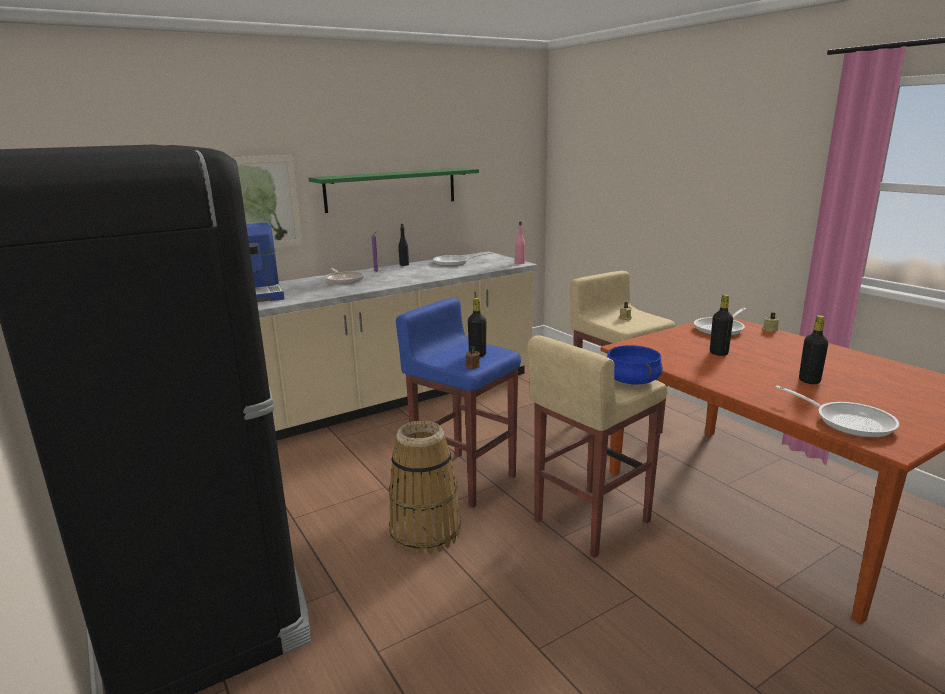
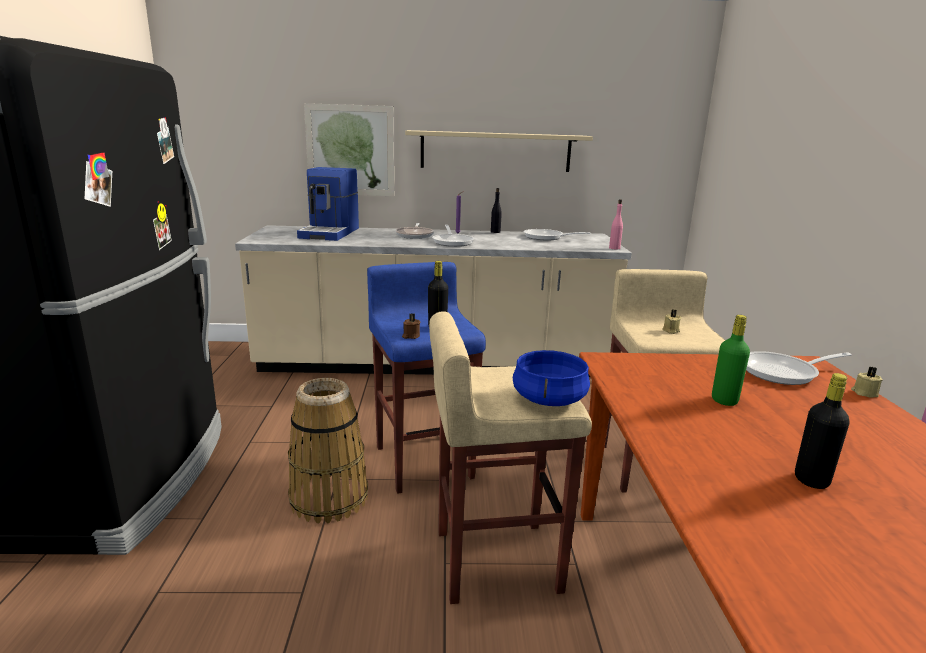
camera: 30 degrees right, 0 degrees up
green shelf [309,168,479,213] -> beige shelf [405,130,593,172]
black bottle [710,294,733,356] -> green bottle [712,315,750,406]
frying pan [775,386,899,438] -> frying pan moved to [432,225,475,247]

